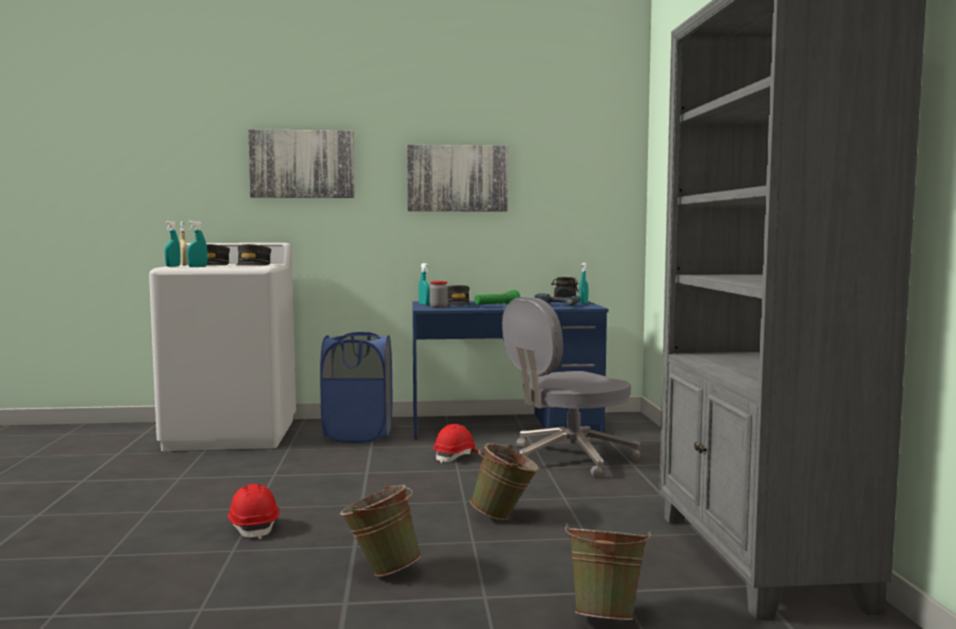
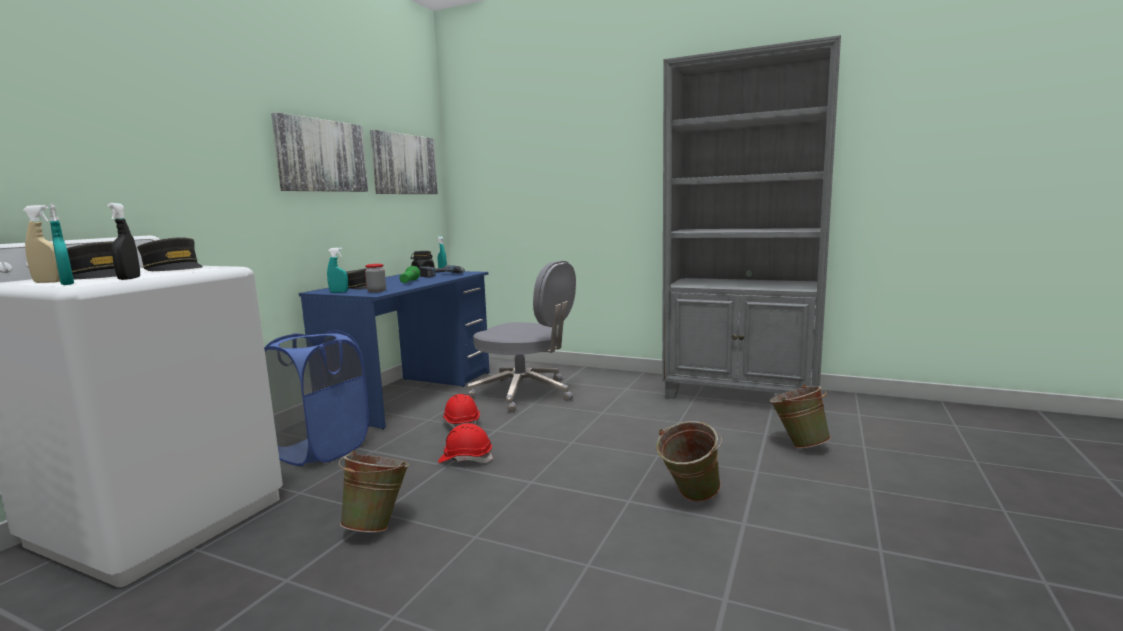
camera: 60 degrees left, 5 degrees up
turquoise spray bottle [187,221,208,267] -> black spray bottle [107,203,140,280]
red hard hat [227,484,280,539] -> red hard hat moved to [438,423,493,463]
picture [248,129,355,198] -> picture moved to [370,130,438,194]
green bucket [470,443,539,520] -> green bucket moved to [338,450,410,533]
grey office chair [502,296,641,479] -> grey office chair turned 60 degrees counterclockwise [467,260,576,412]

